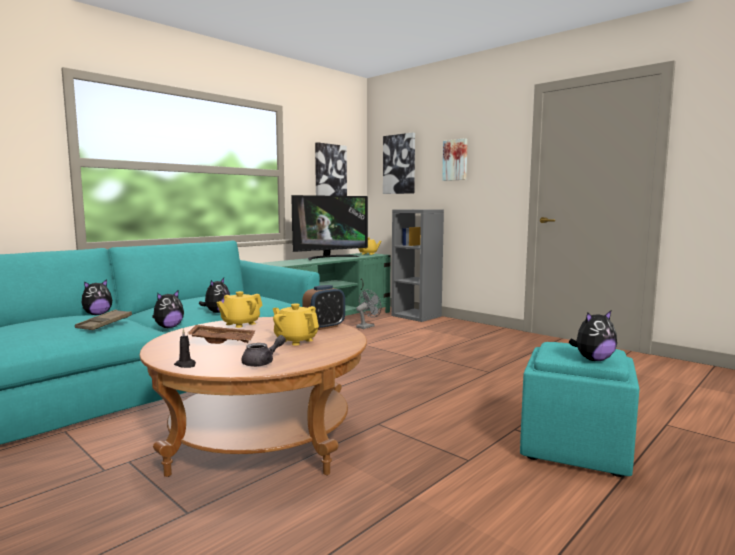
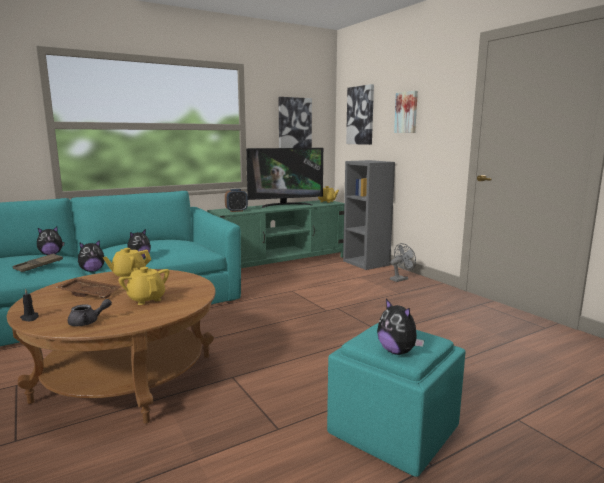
camera: 15 degrees right, 5 degrees up
alarm clock [302,285,345,330] -> alarm clock moved to [225,189,248,212]
grey fan [356,290,381,329] -> grey fan moved to [390,243,416,282]
plush toy [569,311,617,361] -> plush toy turned 60 degrees clockwise [377,299,424,355]

